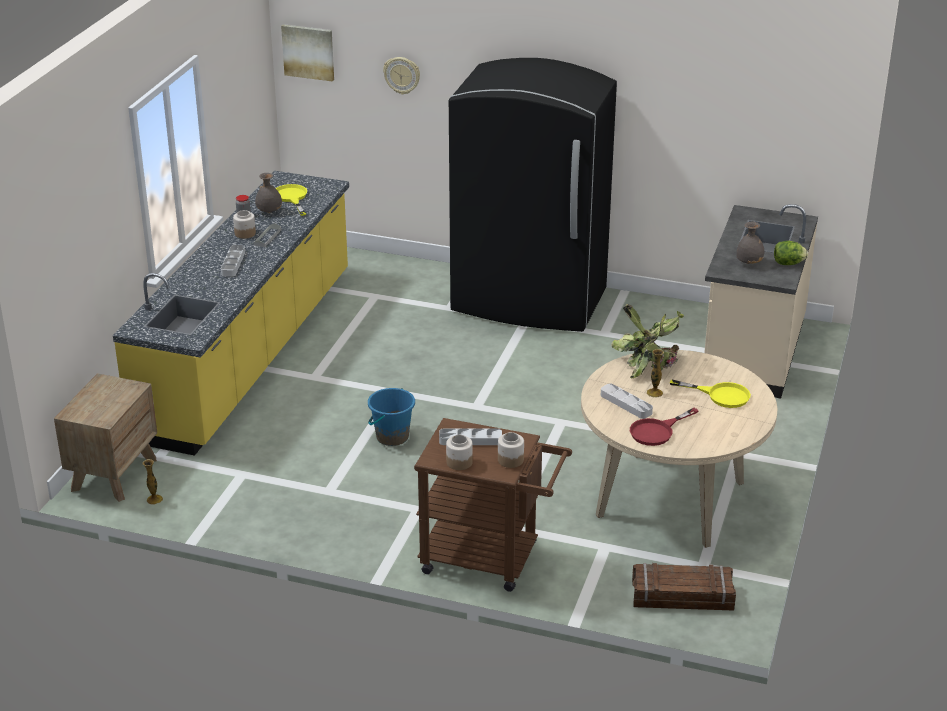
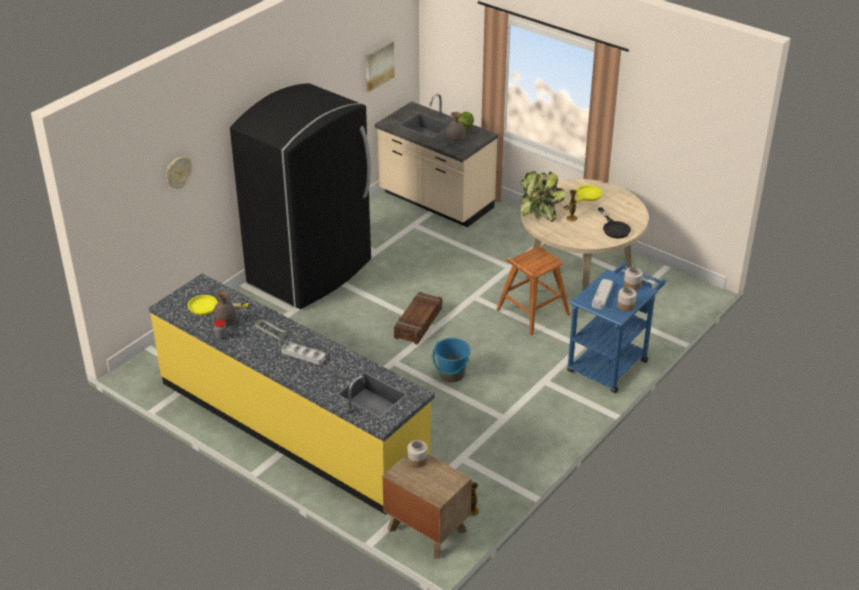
camera: 70 degrees left, 5 degrees up
jar [233,210,256,239] -> jar moved to [407,440,427,467]
picture [281,24,334,81] -> picture moved to [365,40,394,92]
brown cart [414,418,572,592] -> blue cart [567,262,666,393]
grey tray [601,384,653,419] -> none
red frying pan [630,408,699,446] -> black frying pan [598,207,631,239]
crate [632,563,736,611] -> crate moved to [394,292,442,344]
none -> brown stool [496,246,570,336]

